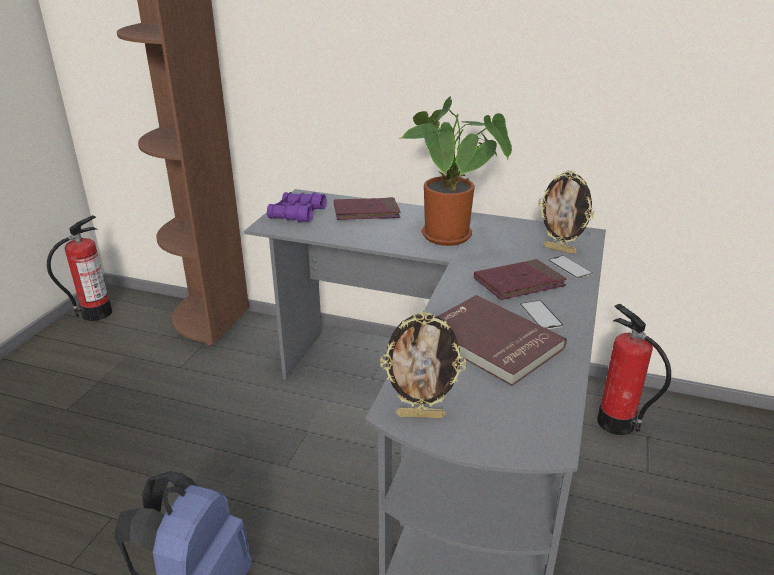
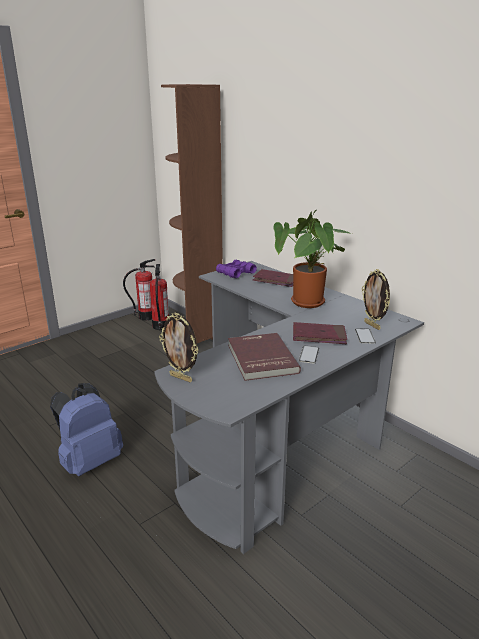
camera: 30 degrees right, 5 degrees down
fire extinguisher [597,304,671,435] -> fire extinguisher moved to [149,264,169,330]

